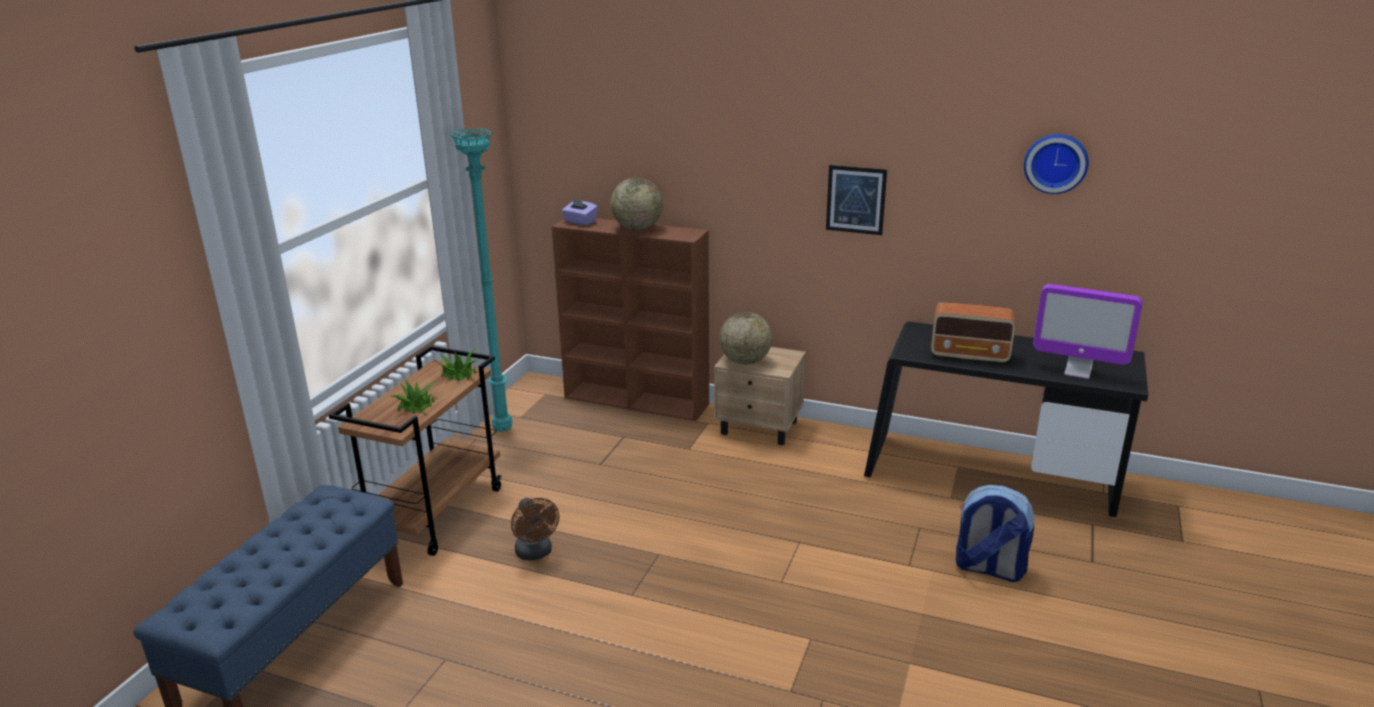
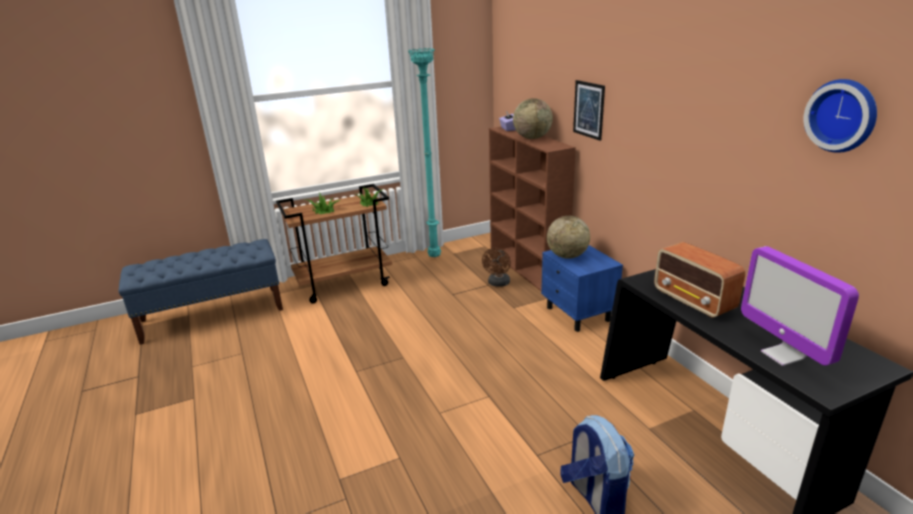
camera: 45 degrees right, 0 degrees up
brown fan [511,498,559,561] -> brown fan moved to [482,248,511,287]
beige nightstand [714,347,806,445] -> blue nightstand [541,245,623,332]
picture [826,165,887,235] -> picture moved to [573,80,605,141]

